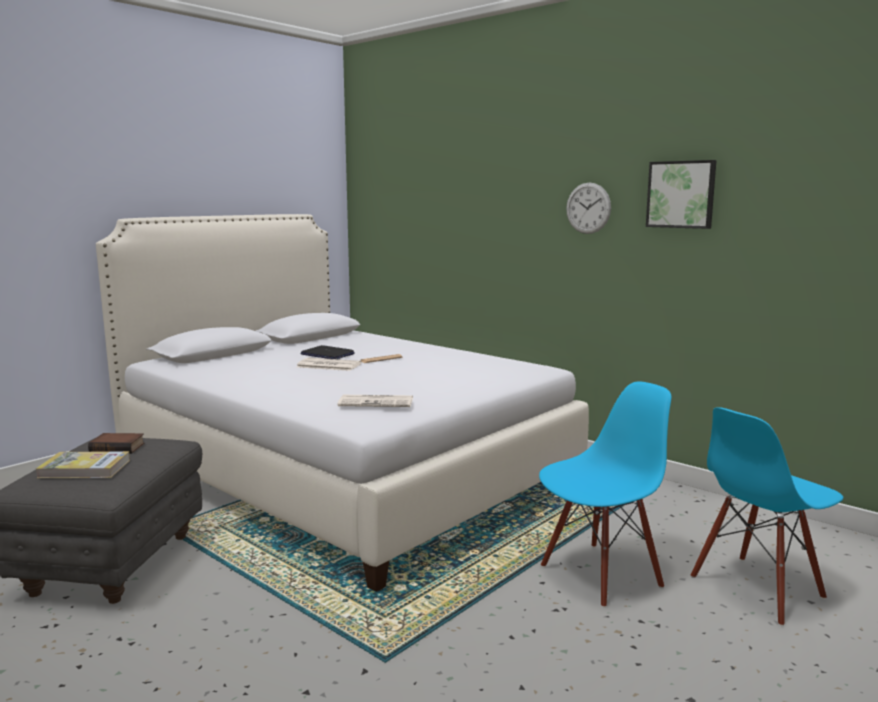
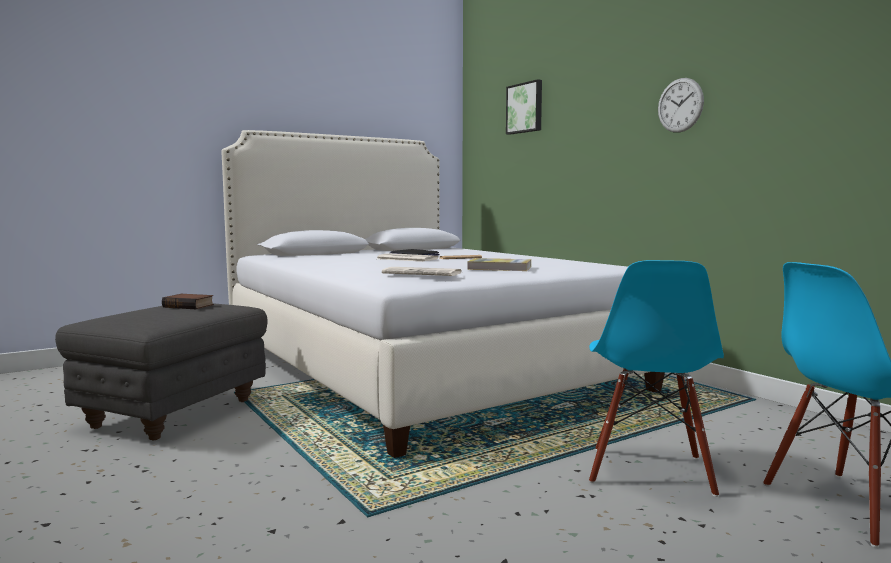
camera: 15 degrees right, 5 degrees down
book [36,451,130,478] -> book moved to [467,258,531,271]
blue chair [539,382,671,608] -> blue chair turned 120 degrees clockwise [589,260,724,497]
picture [646,160,717,229] -> picture moved to [506,79,542,135]

